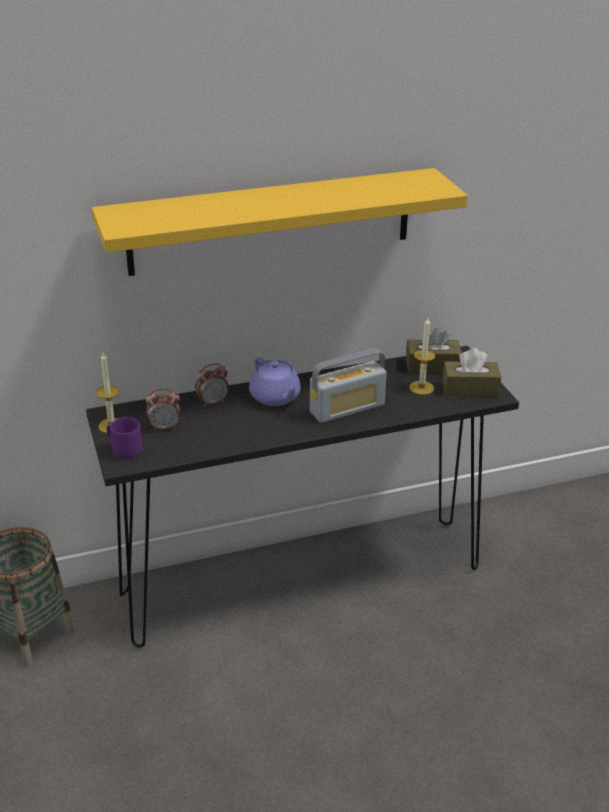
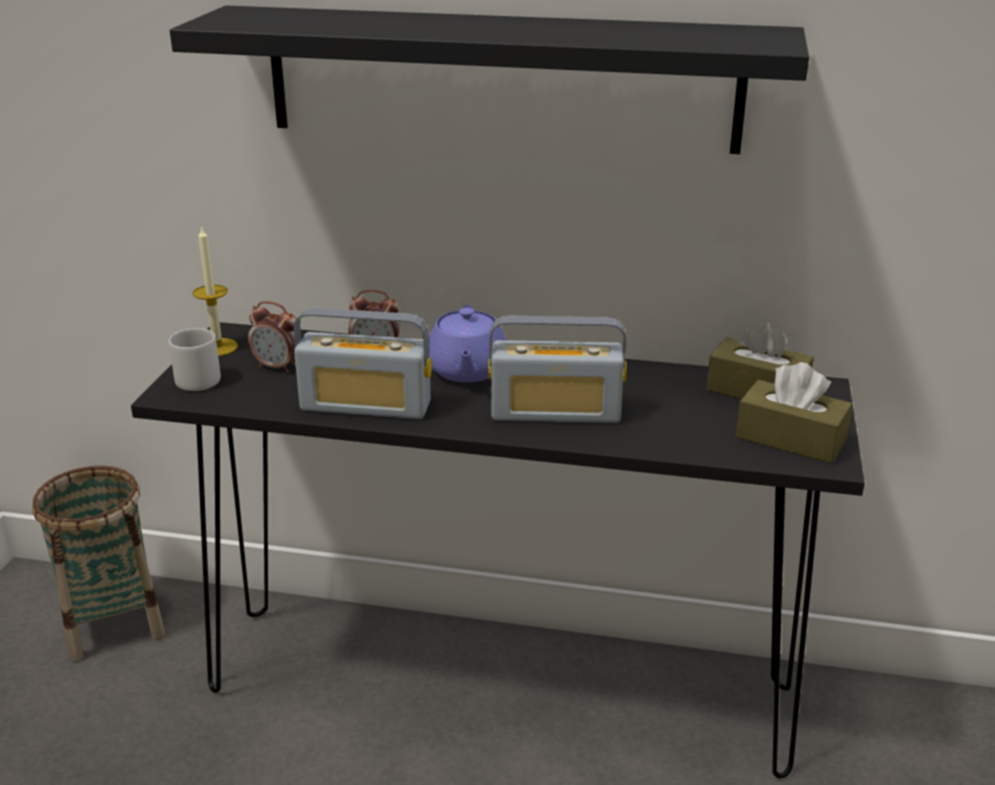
camera: 30 degrees right, 5 degrees down
yellow shelf [92,168,468,276] -> black shelf [170,6,809,154]
purple mug [107,417,143,459] -> grey mug [169,328,221,391]
candle [409,318,435,395] -> none
none -> radio [294,308,432,419]

